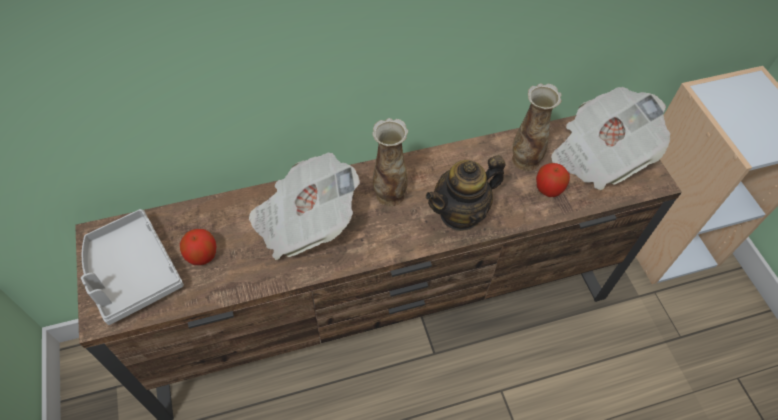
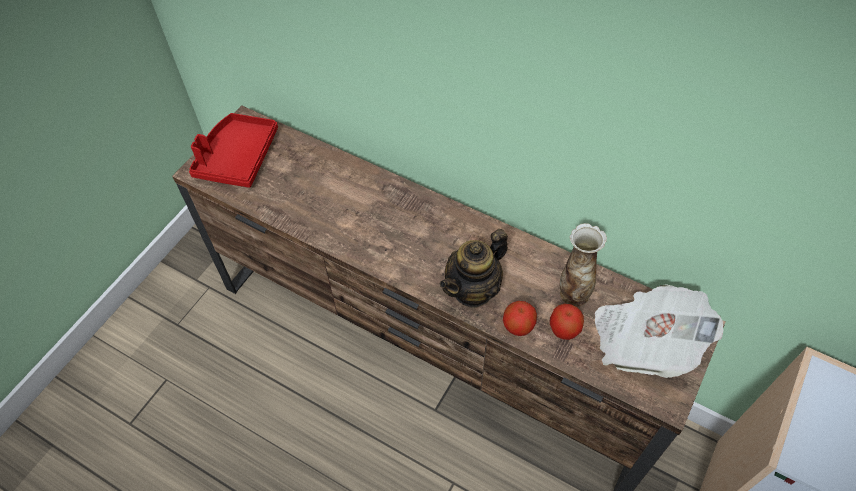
camera: 50 degrees right, 0 degrees up
grey tray [81,209,184,325] -> red tray [189,113,278,188]
apple [180,229,217,265] -> apple moved to [503,301,537,336]
newspaper [249,153,360,260] -> none
vase [372,118,408,206] -> none
teapot [426,155,505,231] -> teapot turned 60 degrees counterclockwise [440,229,508,308]

